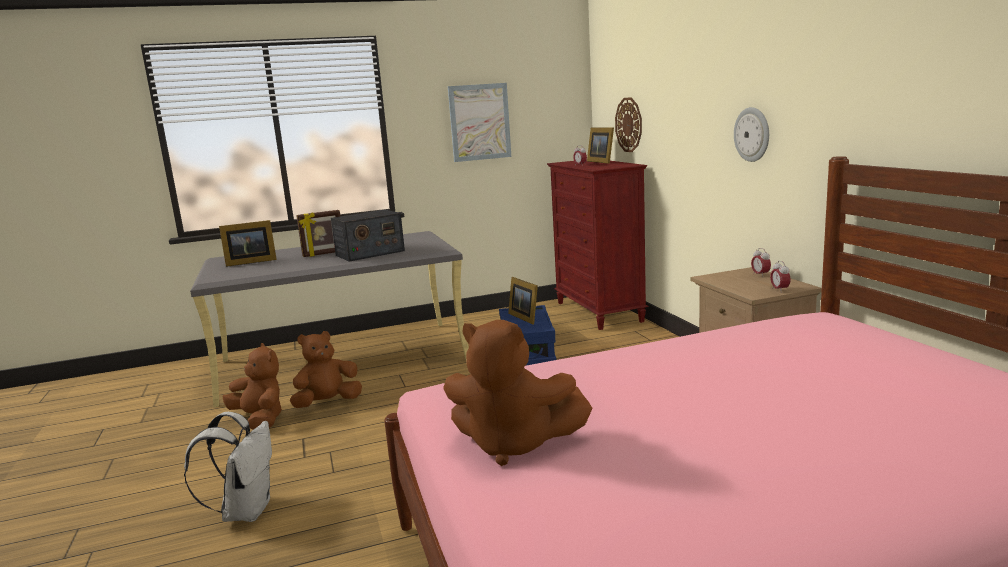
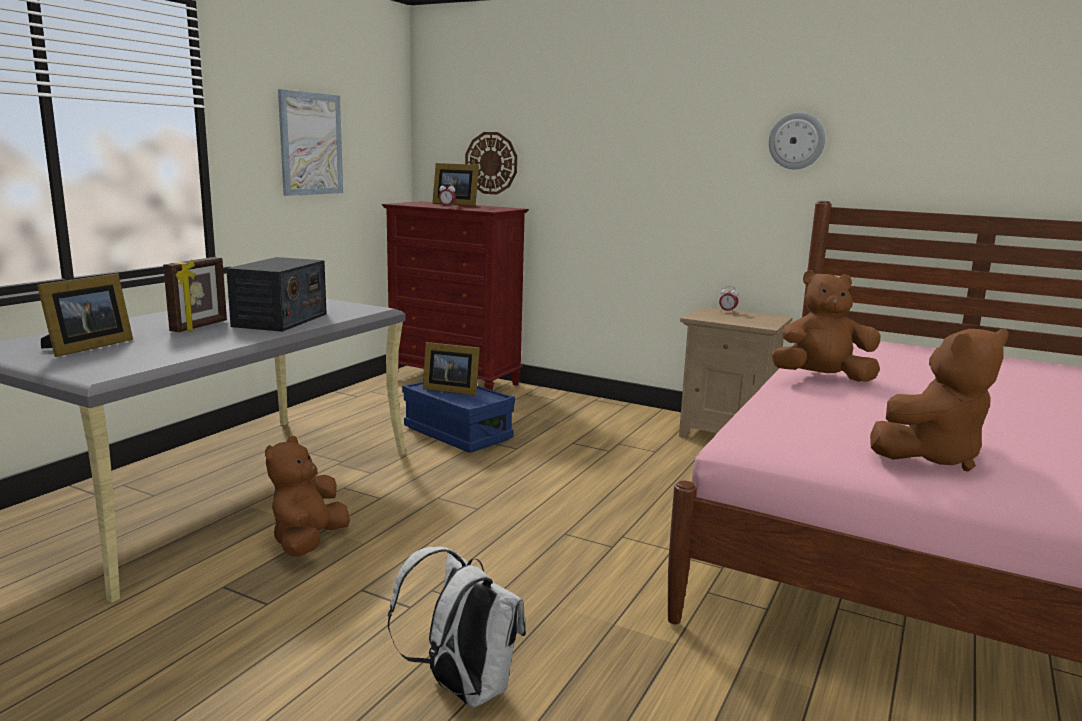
camera: 45 degrees left, 0 degrees up
brown plush toy [223,343,282,430] -> brown plush toy moved to [772,270,880,382]
wall clock [734,107,769,162] -> wall clock moved to [769,112,825,169]
alarm clock [770,261,791,290] -> none

